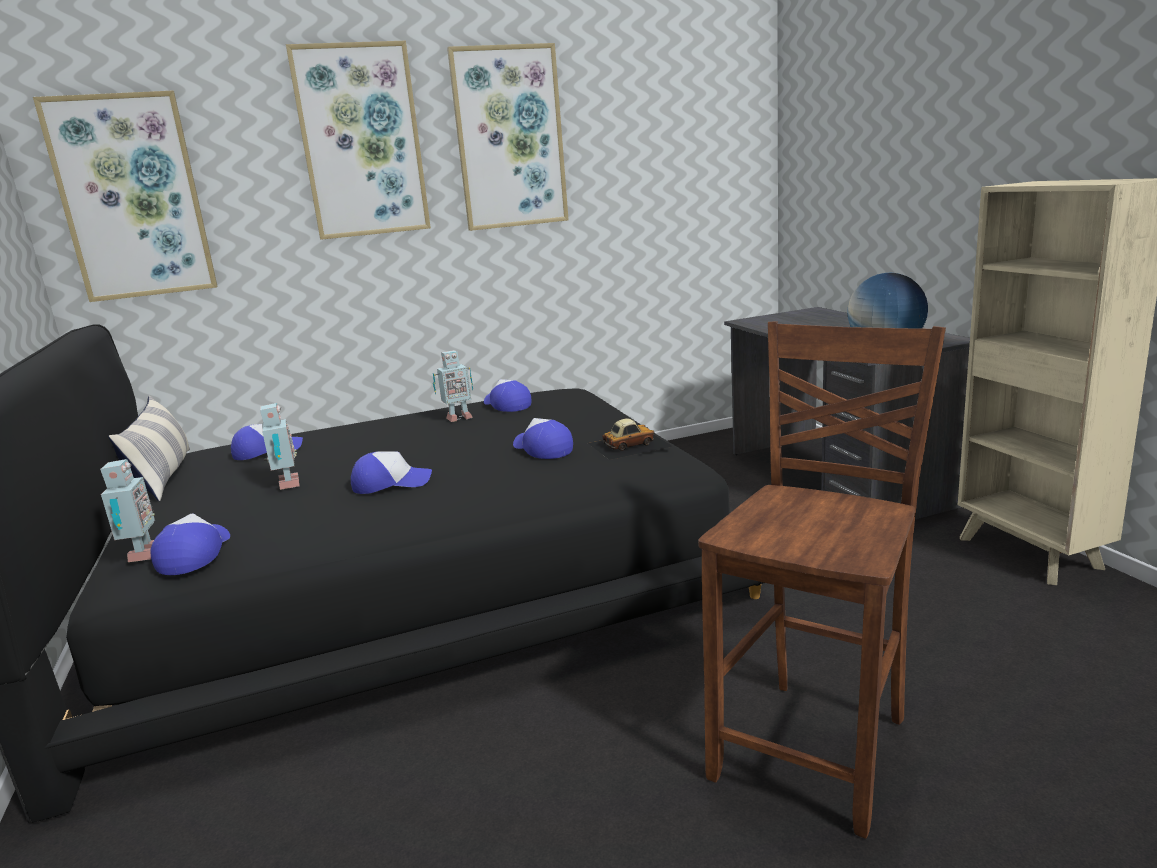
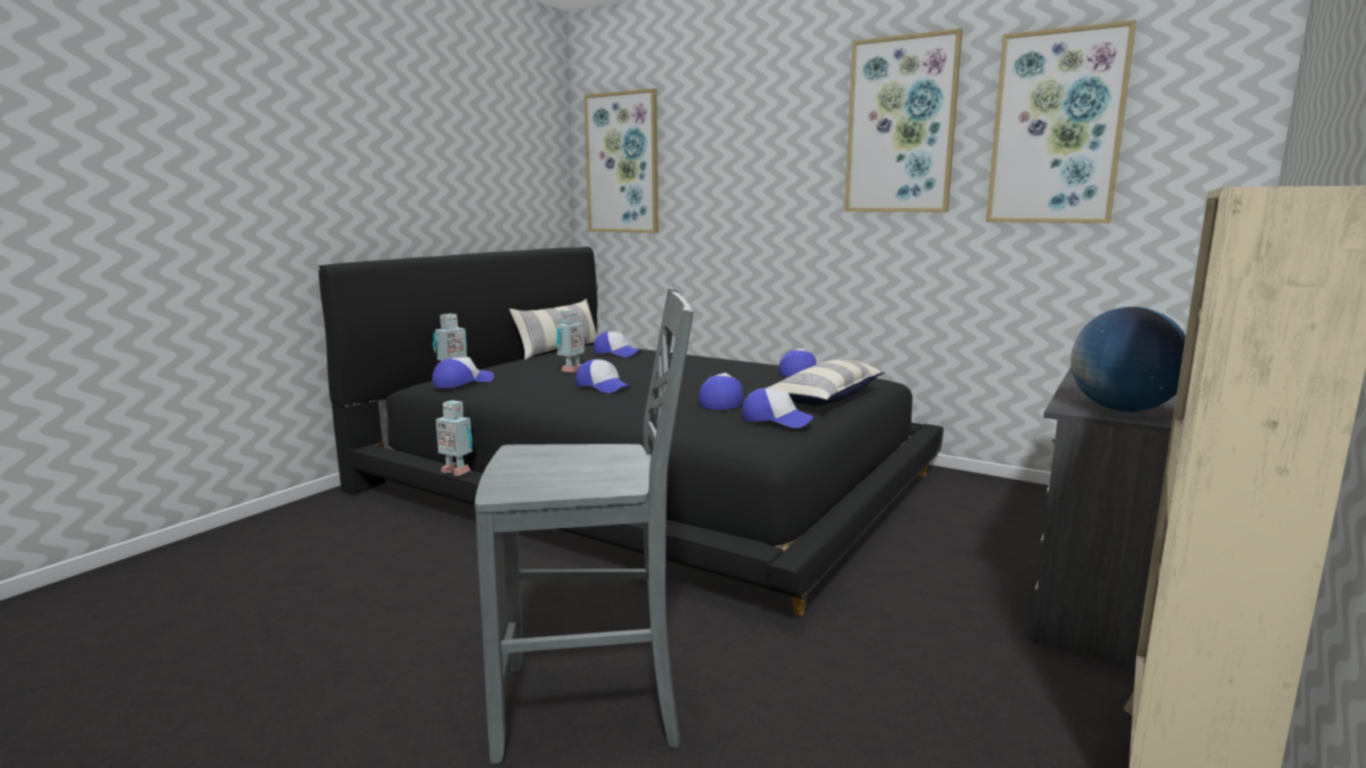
camera: 50 degrees right, 5 degrees down
picture [286,41,431,240] -> picture moved to [986,20,1136,223]
toy robot [433,350,473,422] -> toy robot moved to [436,400,473,476]
toy car [588,418,673,460] -> cap [741,388,815,428]
brown chair [698,321,946,839] -> grey chair [475,289,694,764]
none -> pillow [767,359,885,406]

